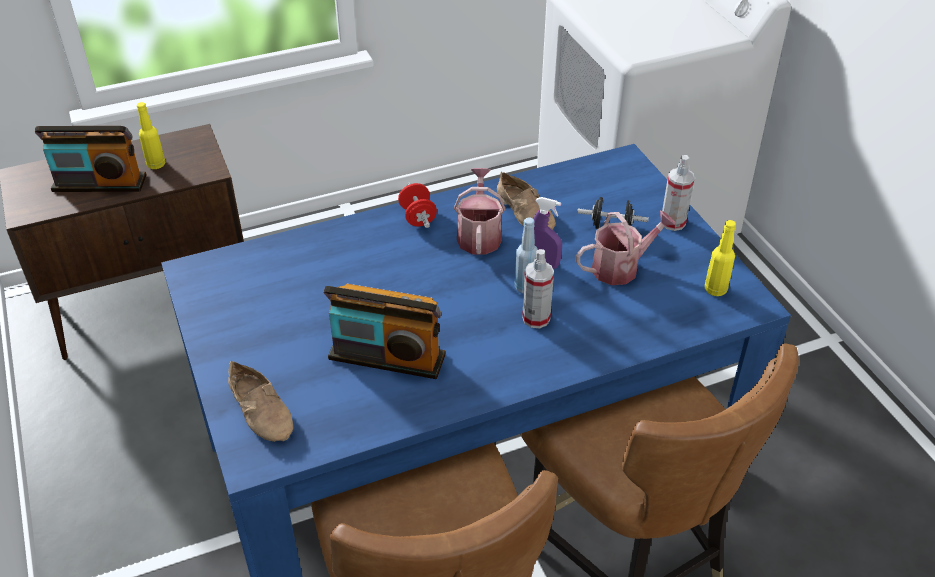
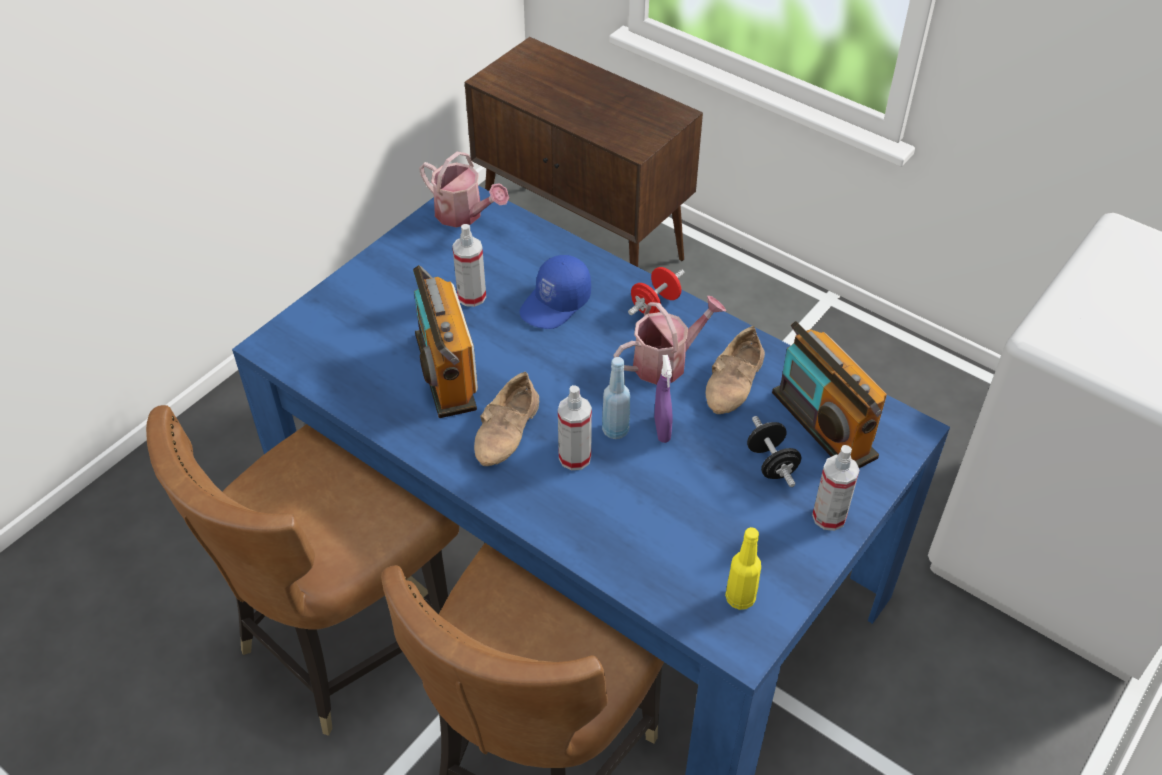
camera: 60 degrees right, 5 degrees up
radio [35,126,147,192] -> radio moved to [772,321,887,468]
yellow bottle [137,102,165,169] -> none
beige shoe [228,360,293,442] -> beige shoe moved to [474,372,539,466]
watering can [576,211,676,285] -> watering can moved to [419,152,509,227]
none -> spray bottle [452,224,486,307]
none -> blue cap [519,255,591,329]

